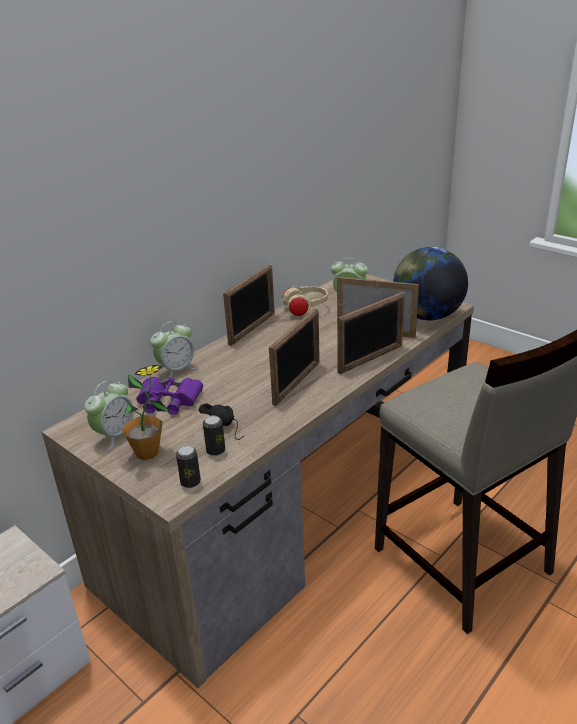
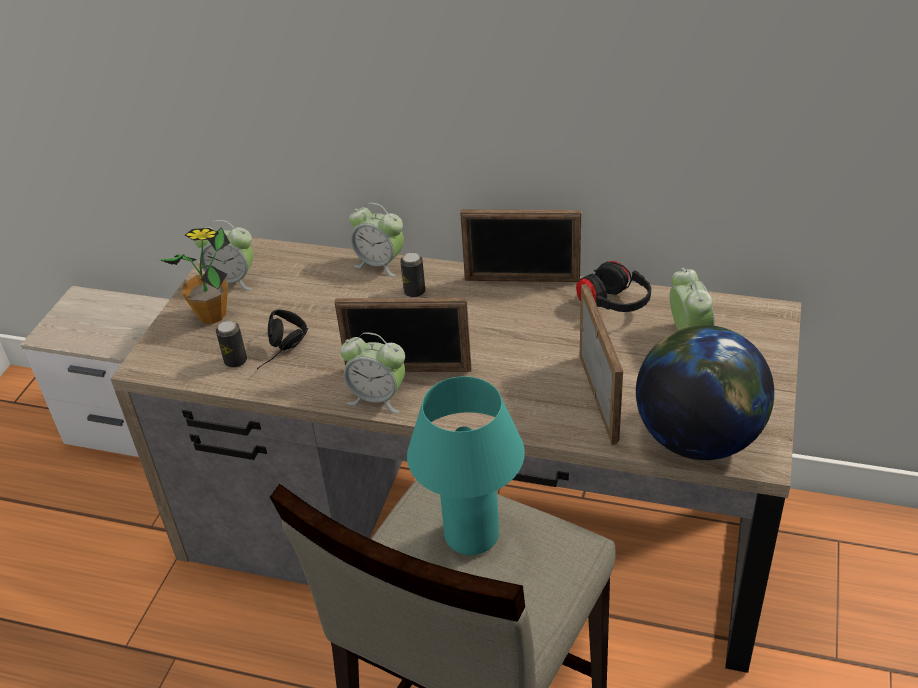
camera: 65 degrees right, 10 degrees up
purple binoculars [136,376,203,415] -> none
can [176,445,201,488] -> can moved to [400,252,425,298]
beige headphones [281,286,328,317] -> black headphones [576,261,651,312]
picture frame [337,292,405,374] -> none
none -> alarm clock [340,332,405,413]
none -> turquoise table lamp [407,376,525,555]

